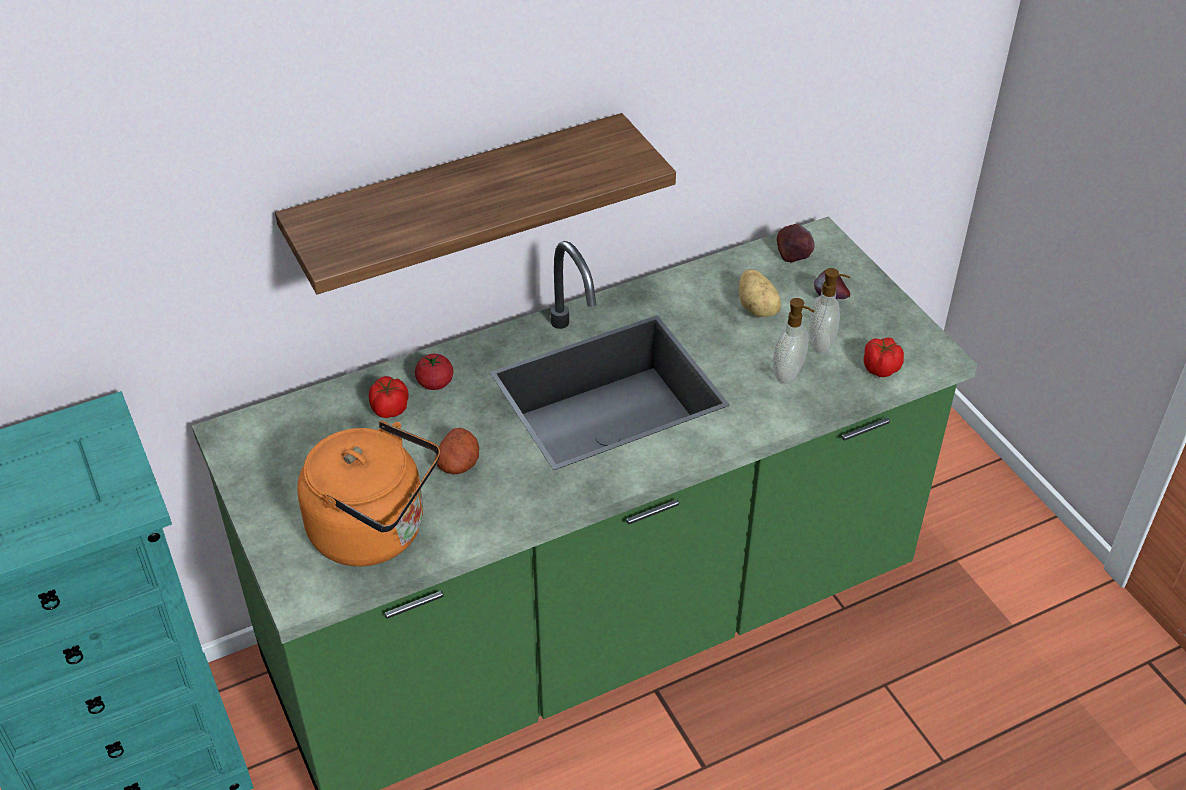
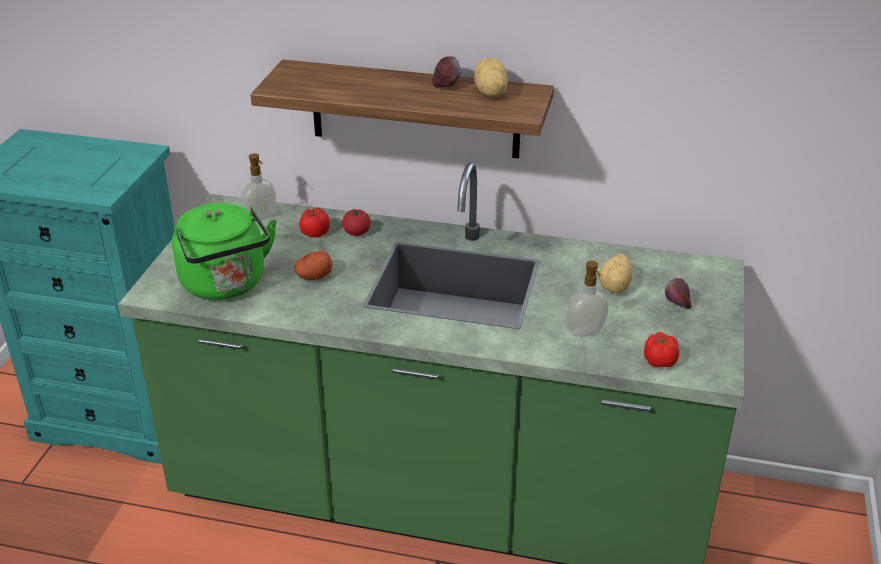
camera: 40 degrees right, 10 degrees down
orange kettle [297,421,440,566] -> green kettle [172,203,277,300]
apple [777,224,815,262] -> apple moved to [432,56,461,88]
soap dispenser [809,268,850,353] -> soap dispenser moved to [241,153,276,222]
none -> potato [474,58,508,97]

